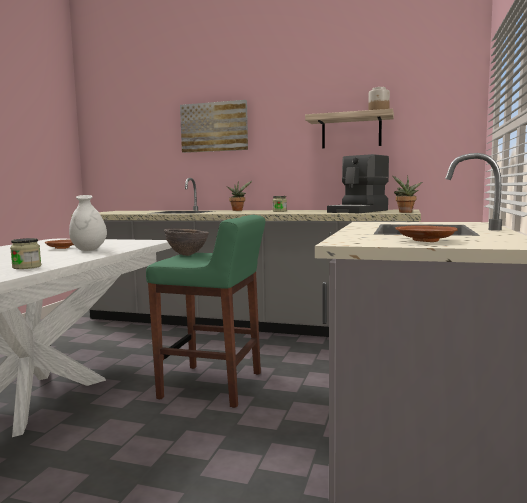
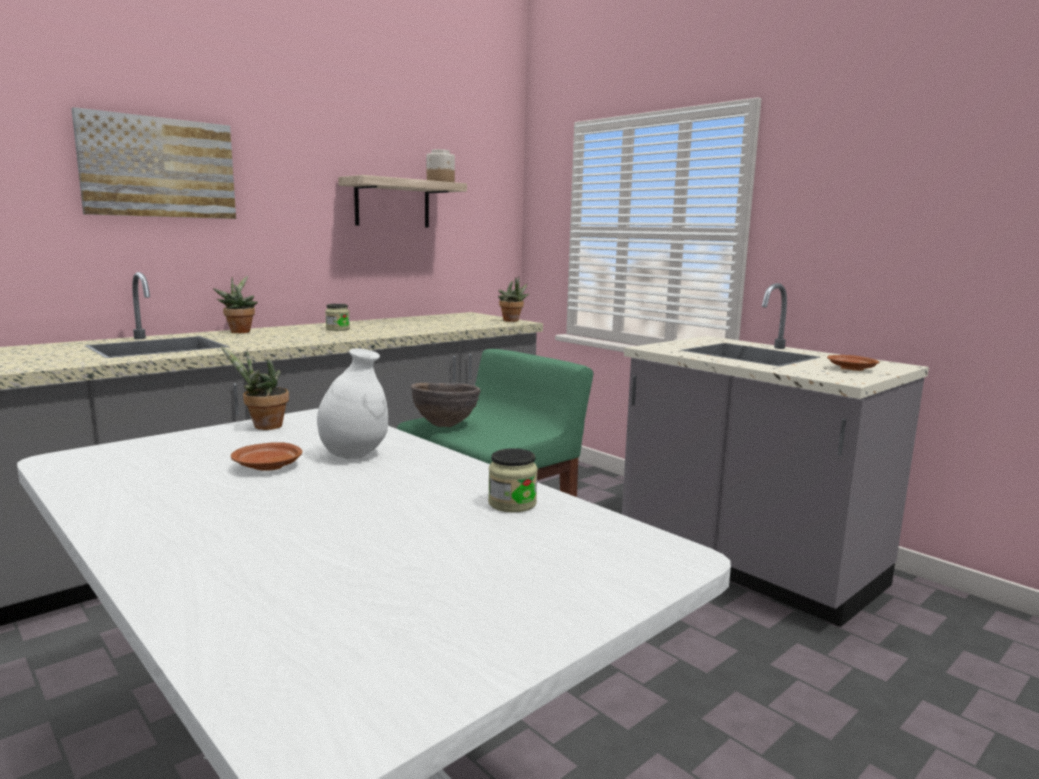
camera: 60 degrees left, 5 degrees up
coffee machine [327,154,389,213] -> none
none -> potted plant [220,346,289,430]

